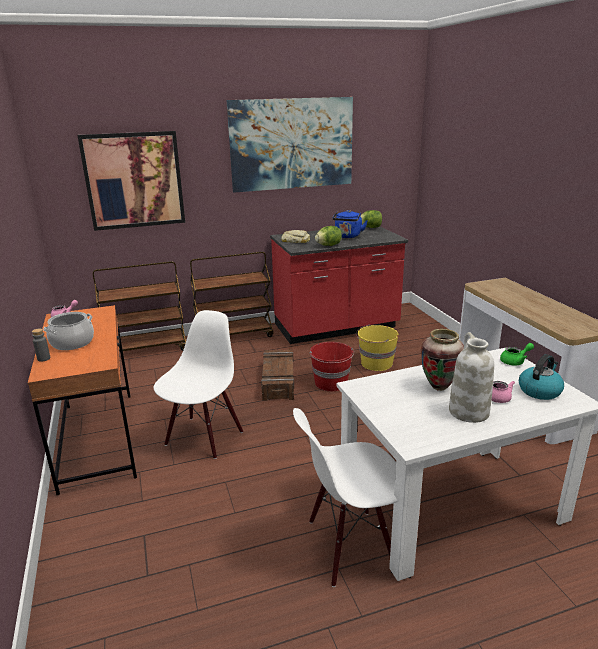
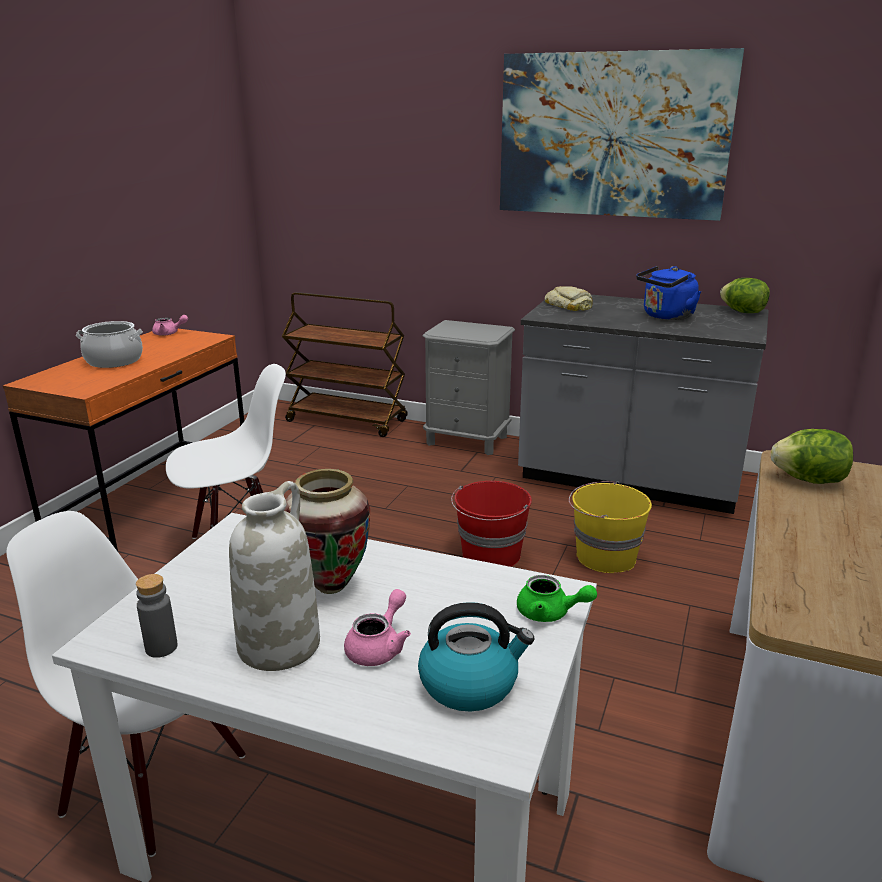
camera: 40 degrees right, 0 degrees up
grey bottle [32,329,50,362] -> grey bottle moved to [136,574,177,658]
picture [77,131,185,231] -> none
brown cart [190,251,274,337] -> grey nightstand [422,320,515,455]
crate [261,349,294,401] -> none
red counter [270,226,408,344] -> grey counter [518,295,769,514]
lettuce [315,226,342,246] -> lettuce moved to [771,429,853,484]

